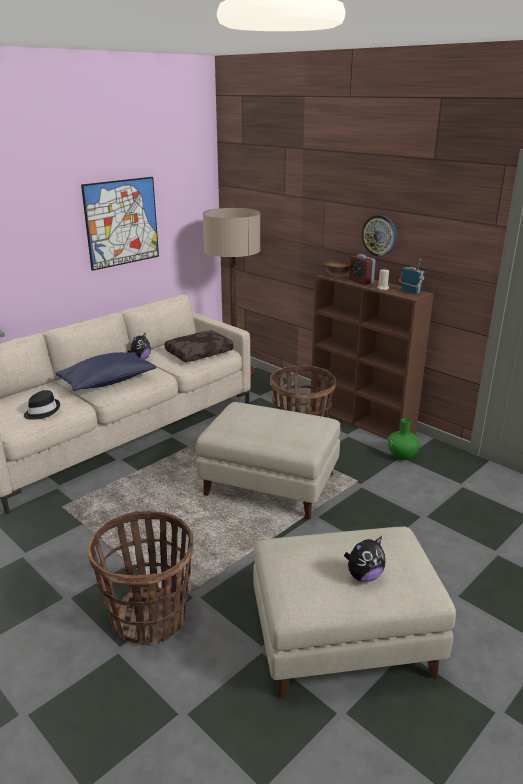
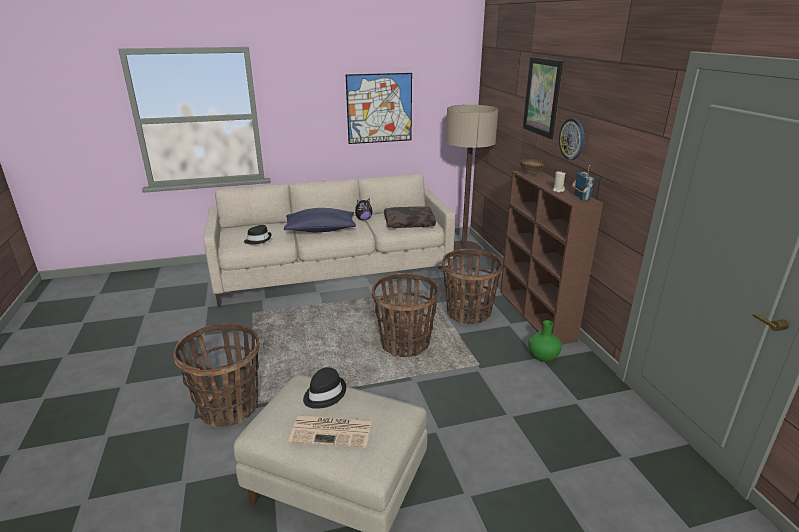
camera: 30 degrees right, 0 degrees up
beige ottoman [196,402,340,519] -> basket [372,273,439,357]
plush toy [344,536,385,582] -> newspaper [289,415,372,448]
alarm clock [349,254,375,285] -> none
none -> black hat [303,367,346,409]
none -> picture [523,57,563,139]

